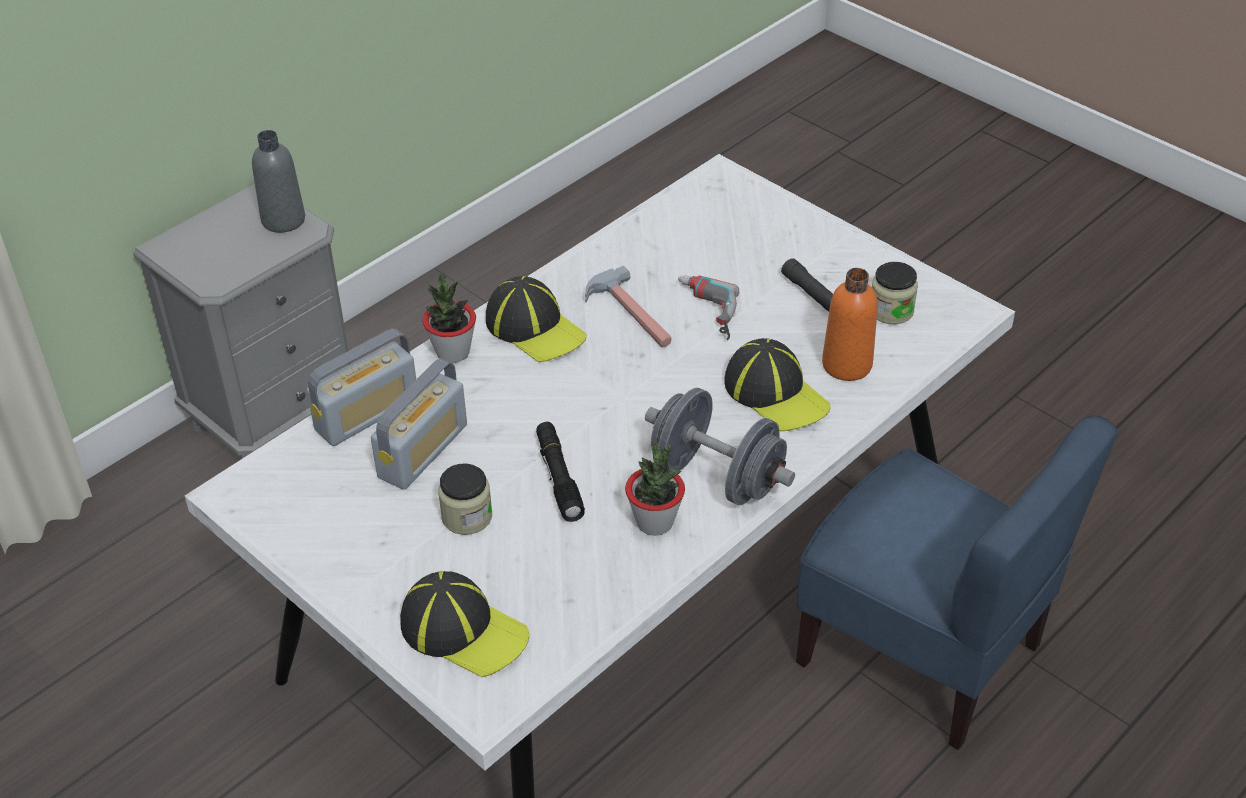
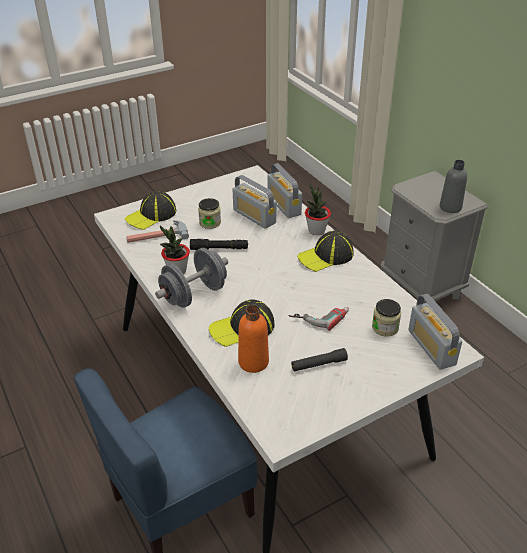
camera: 105 degrees right, 5 degrees down
hammer [585,266,671,347] -> hammer moved to [126,220,189,243]
jar [872,262,918,324] -> jar moved to [372,299,401,337]
none -> radio [408,294,462,370]

